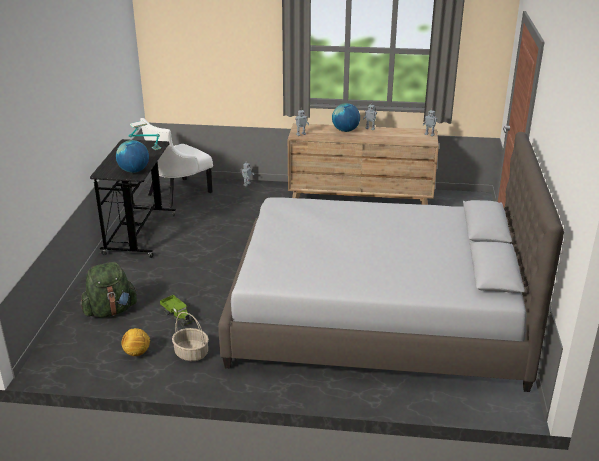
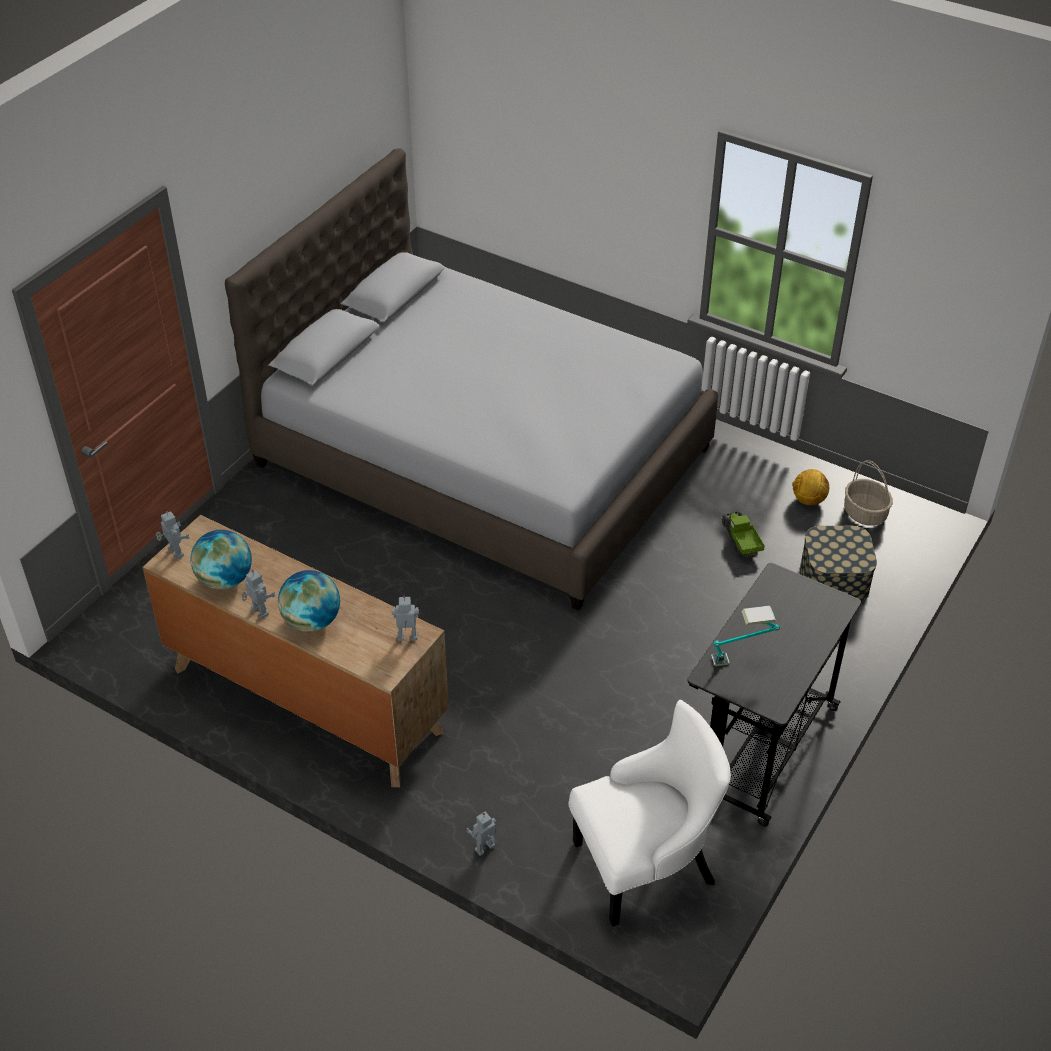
camera: 155 degrees left, 15 degrees up
green backpack [81,262,137,318] -> storage box [800,526,877,602]
globe [116,140,149,173] -> globe moved to [191,530,252,590]
basket [172,312,209,361] -> basket moved to [844,460,893,526]

